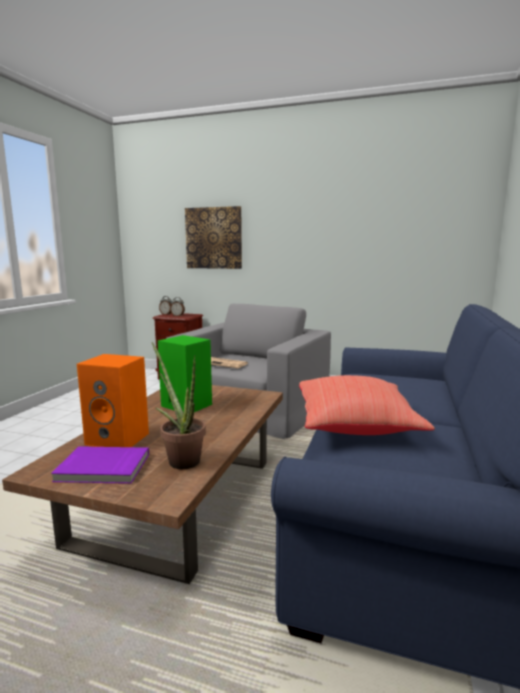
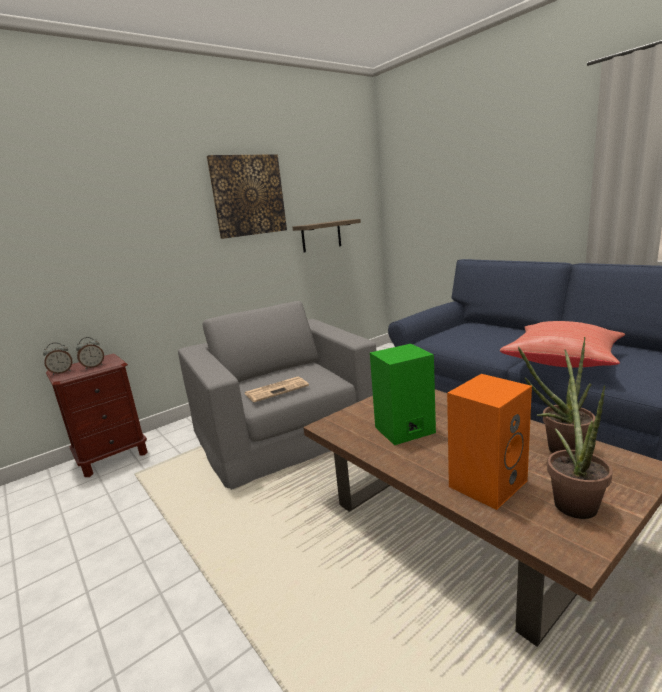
camera: 55 degrees left, 5 degrees up
purple book [51,446,149,484] -> potted plant [547,350,613,519]
picture [185,206,242,269] -> picture moved to [207,154,287,239]
none -> shelf [293,219,361,252]

